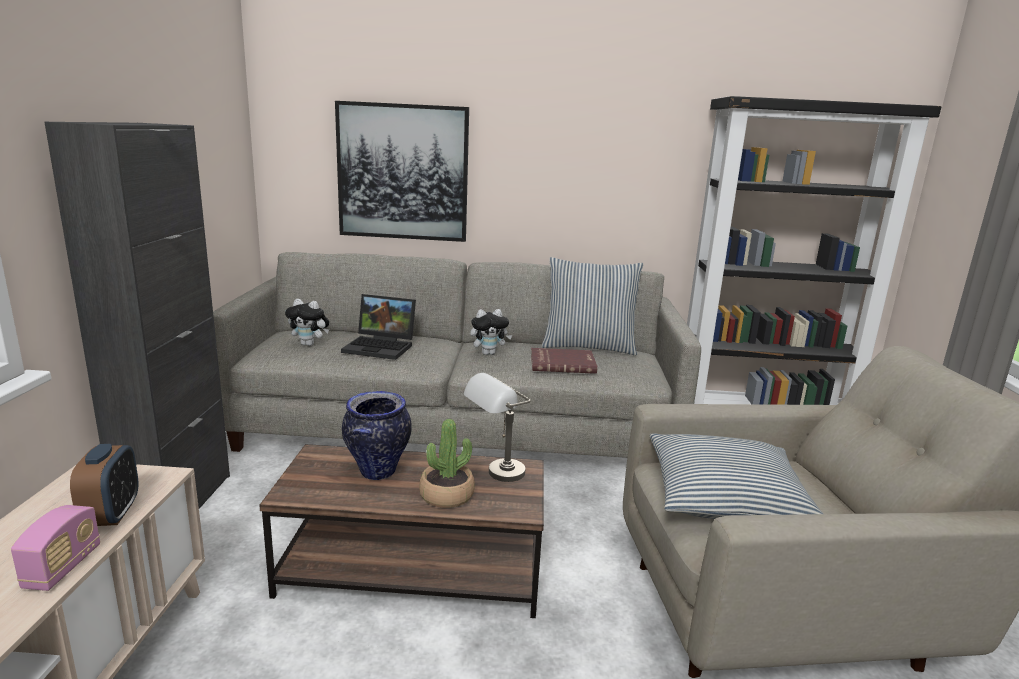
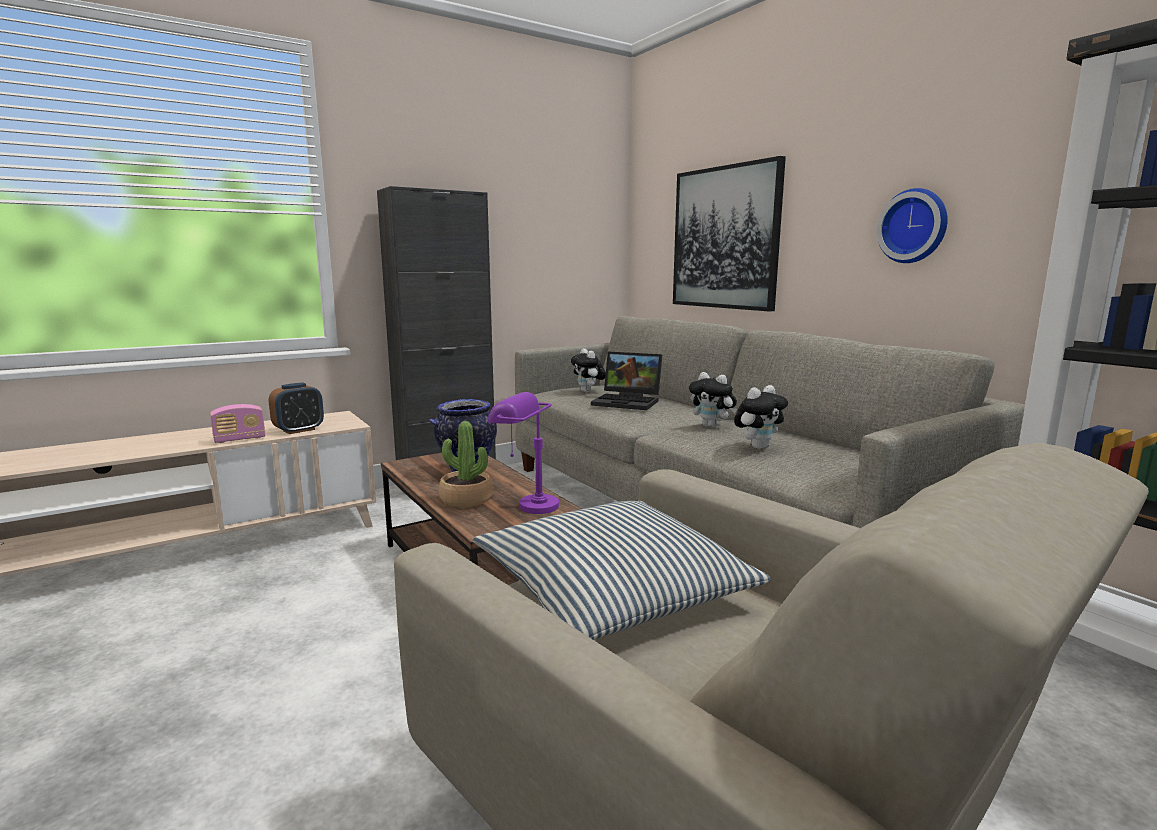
camera: 55 degrees right, 5 degrees down
laptop [341,294,416,360] -> laptop turned 45 degrees counterclockwise [591,352,662,410]
grey table lamp [464,373,531,482] -> purple table lamp [487,392,559,514]
red book [531,348,597,374] -> plush toy [734,385,788,449]
pillow [542,257,644,356] -> none
none -> wall clock [876,188,948,263]

